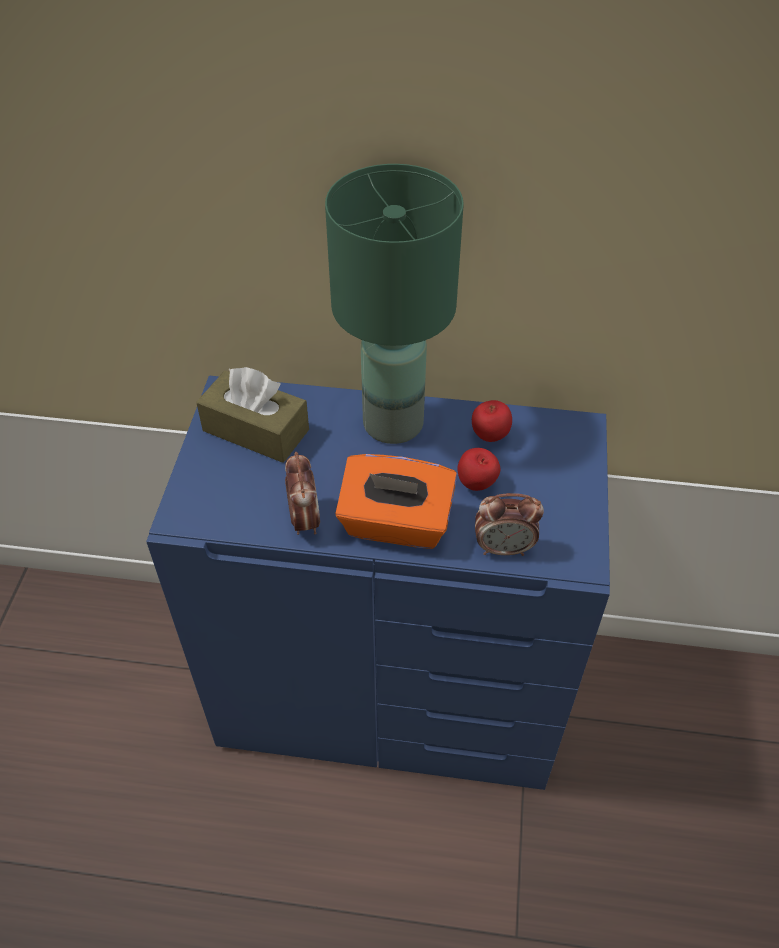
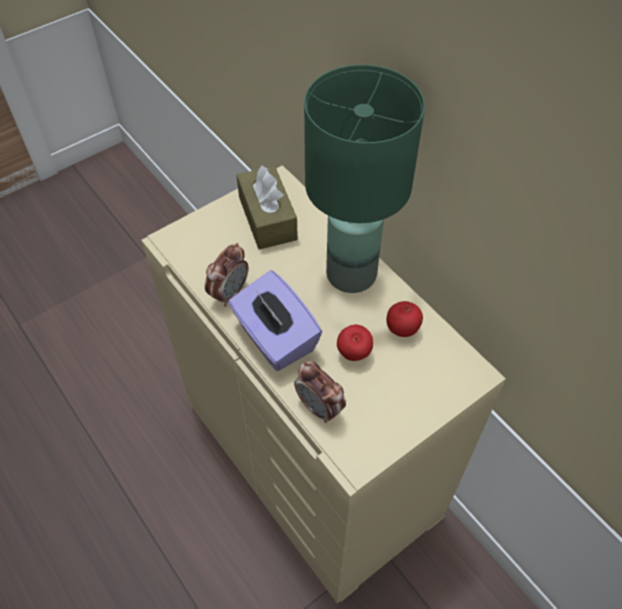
camera: 45 degrees right, 5 degrees up
blue dresser [146,376,610,790] -> beige dresser [141,165,506,603]
orange tissue box [335,454,457,549] -> purple tissue box [228,270,322,371]

